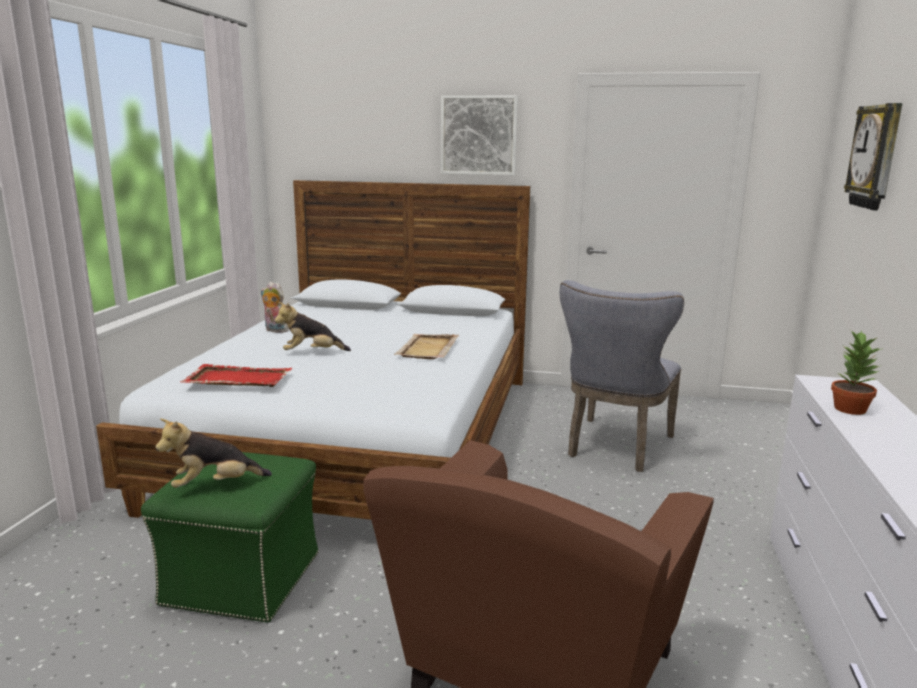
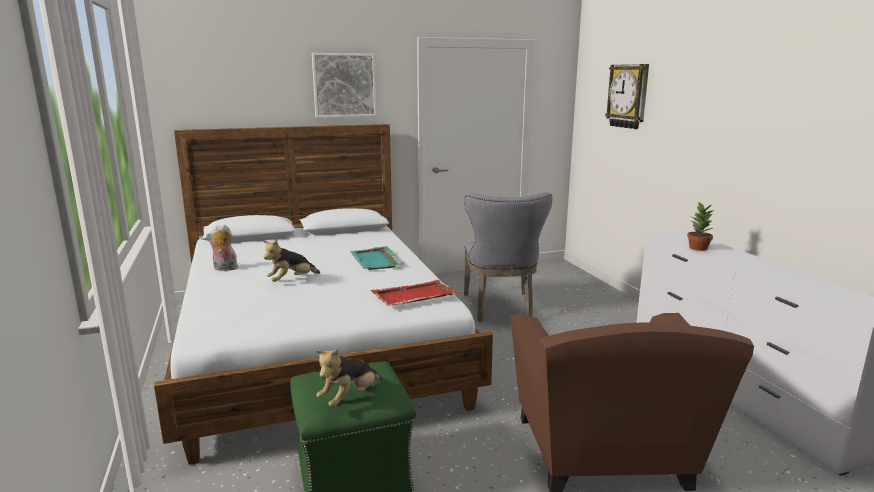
camera: 30 degrees left, 0 degrees up
red tray [180,364,292,387] -> red tray moved to [370,280,459,306]
beige tray [394,334,459,359] -> turquoise tray [350,246,404,270]

